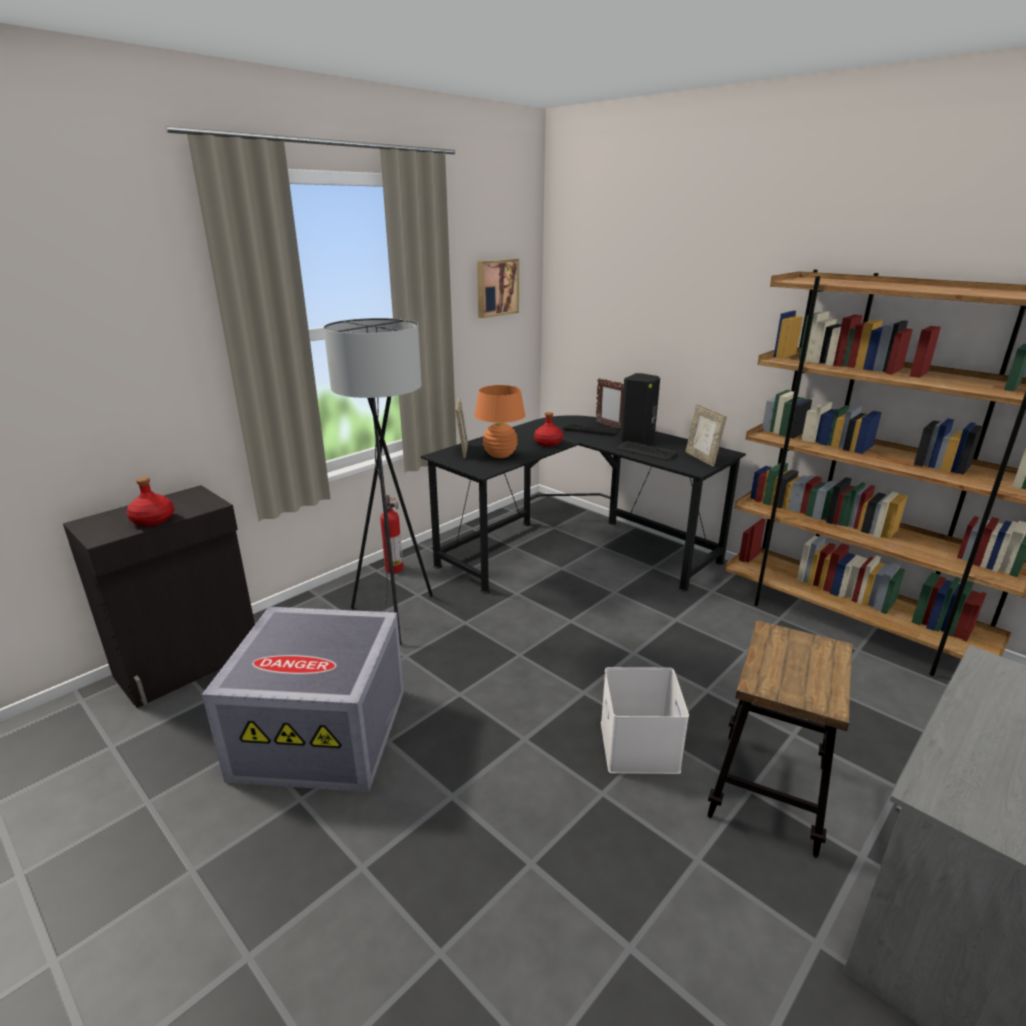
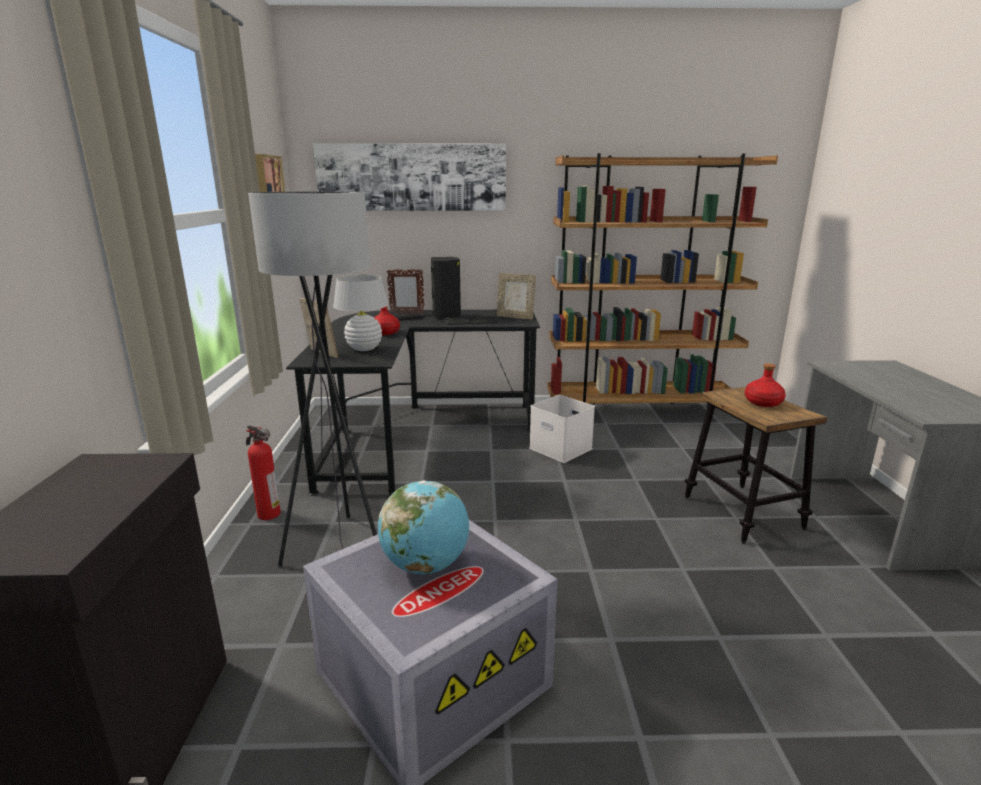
camera: 45 degrees left, 5 degrees down
red bottle [127,477,174,526] -> red bottle moved to [745,363,786,407]
orange table lamp [474,385,526,458] -> white table lamp [333,275,389,351]
white storage box [601,667,689,774] -> white storage box moved to [529,395,595,463]
none -> picture [313,143,506,211]
none -> globe [378,480,469,574]

